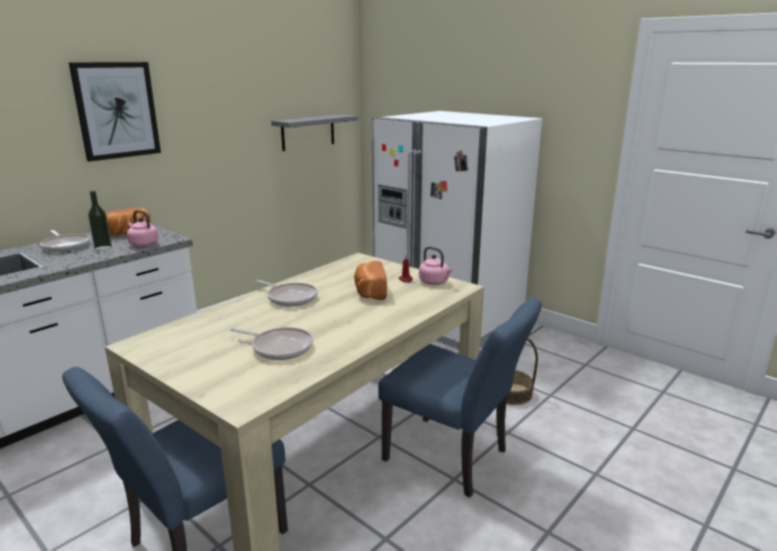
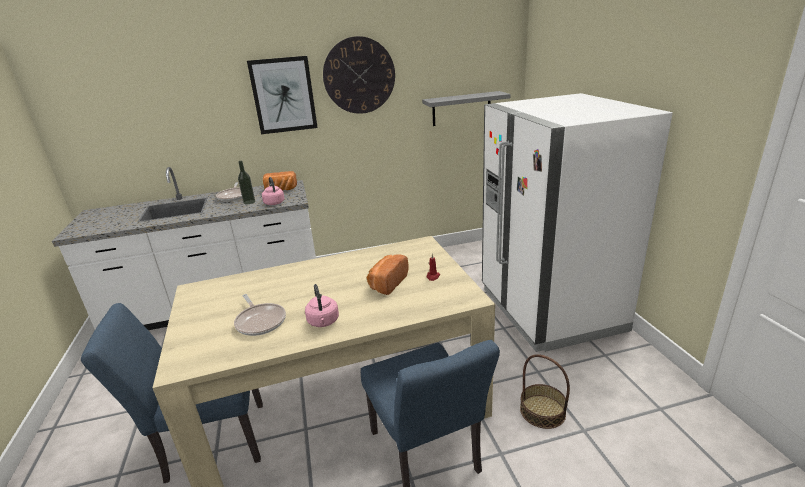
camera: 35 degrees right, 5 degrees up
frying pan [255,280,318,307] -> none
pink kettle [419,247,453,285] -> pink kettle moved to [305,284,339,327]
none -> wall clock [323,36,395,114]

